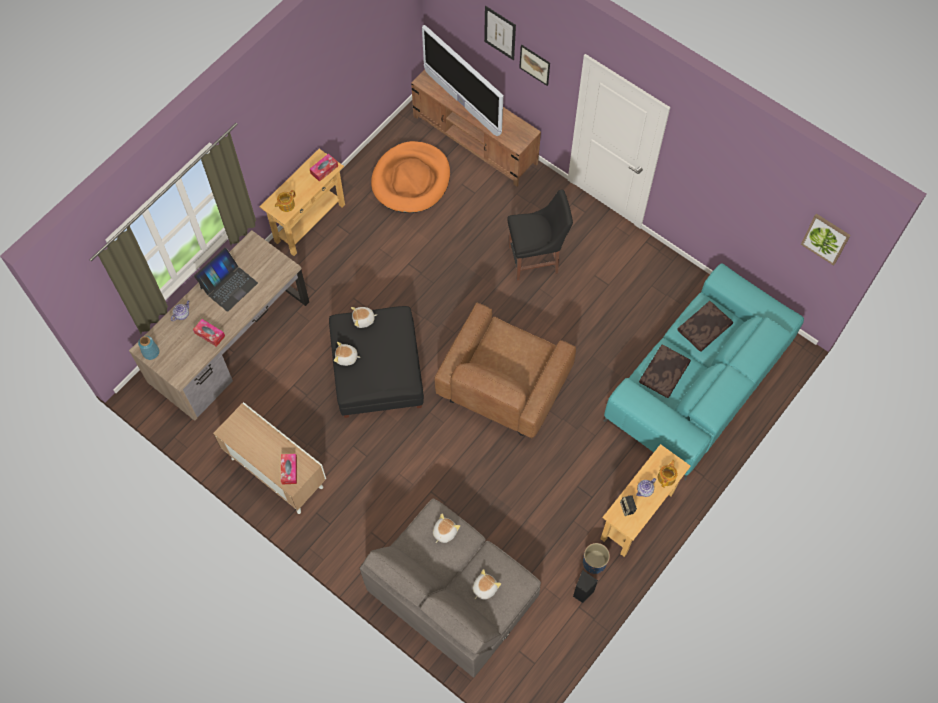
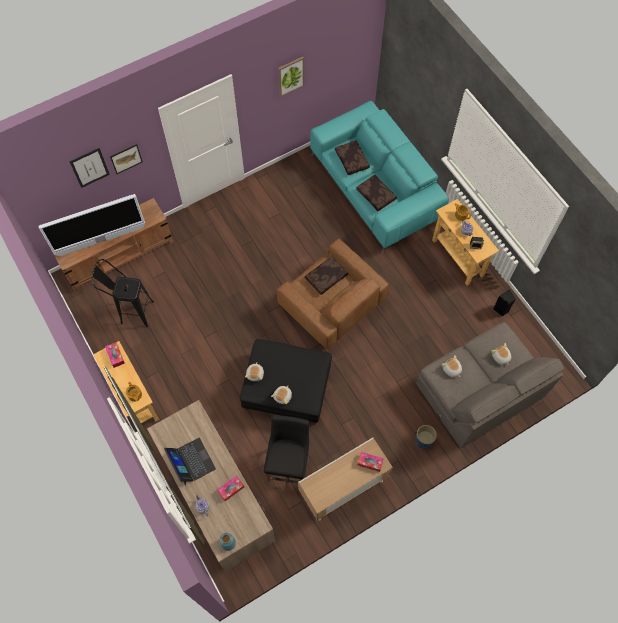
camera: 70 degrees left, 0 degrees up
orange dog bed [371,141,450,213] -> black stool [92,259,154,327]
black chair [507,189,573,281] -> black chair moved to [264,415,309,484]
blue planter [583,543,610,574] -> blue planter moved to [415,425,437,449]
picture [801,214,851,266] -> picture moved to [278,57,305,97]
none -> brown pillow [305,256,348,295]

